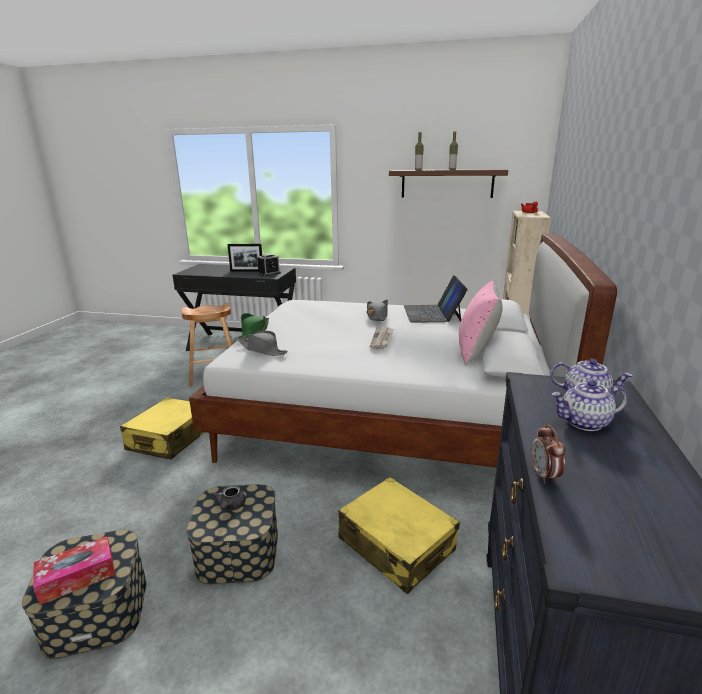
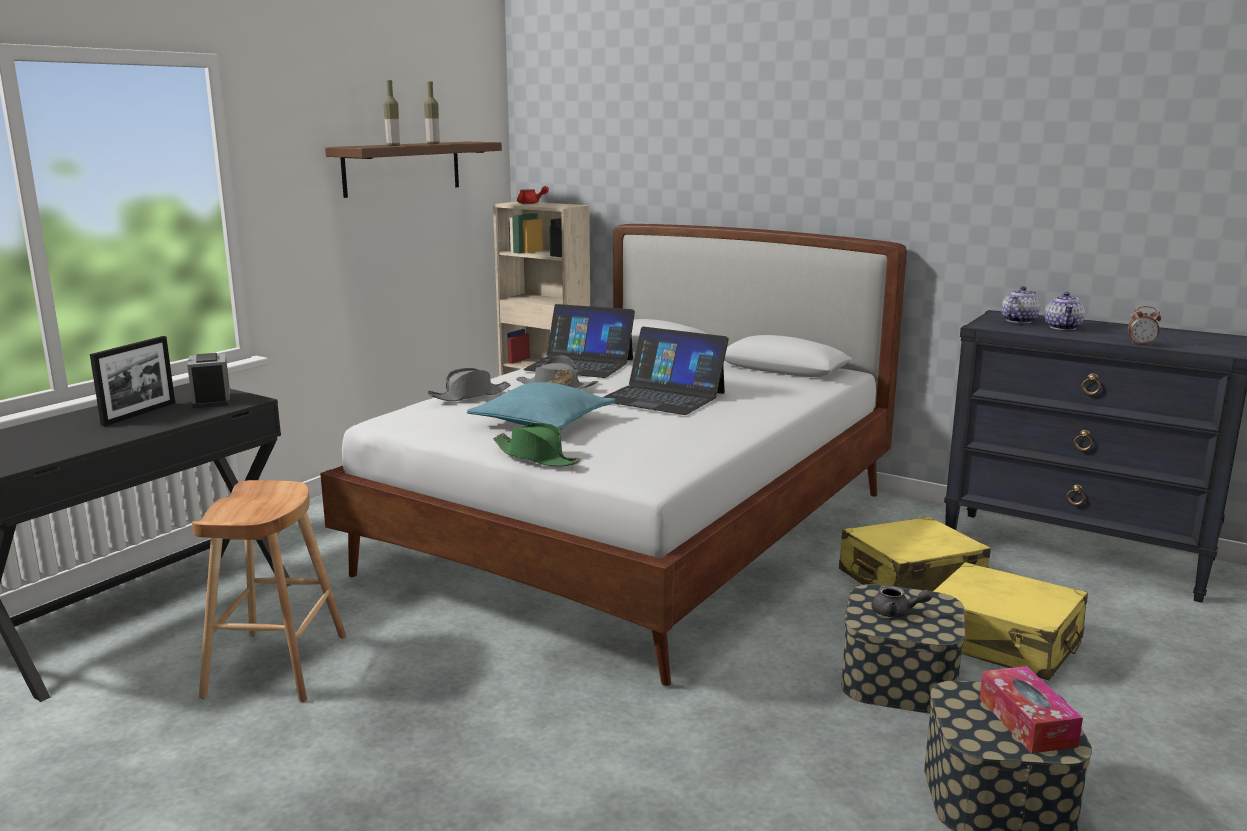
camera: 70 degrees left, 5 degrees down
yellow suitcase [120,398,205,460] -> yellow suitcase moved to [933,562,1088,680]
grey hat [239,331,288,356] -> grey hat moved to [427,368,510,401]
newspaper [370,327,394,349] -> laptop [604,327,729,415]
pink pillow [459,280,503,365] -> none
none -> turquoise pillow [467,382,615,430]

